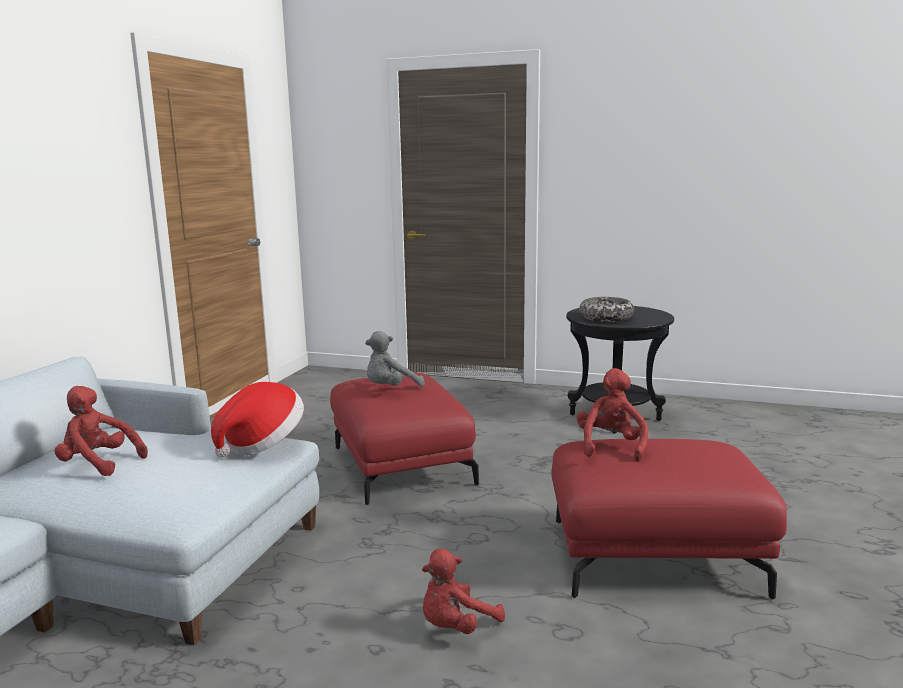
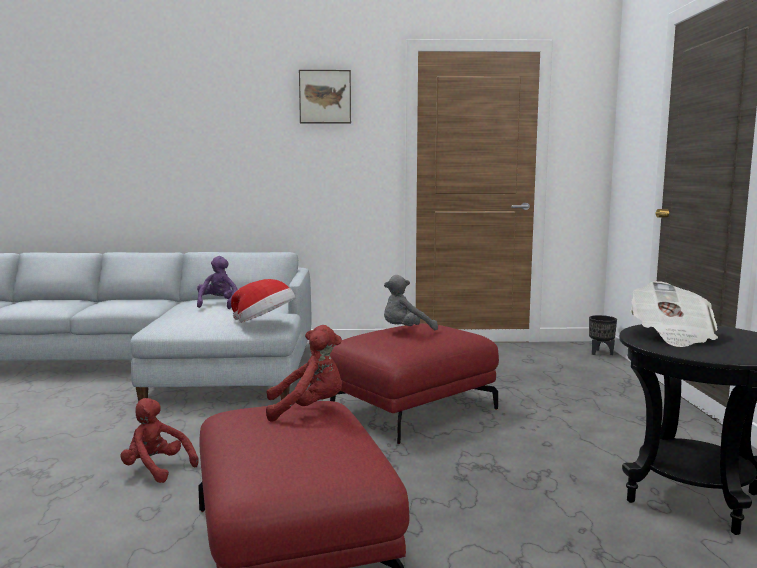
camera: 70 degrees right, 5 degrees down
red plush toy [54,386,148,476] -> purple plush toy [197,256,237,309]
grey plush toy [365,331,425,387] -> grey plush toy turned 60 degrees counterclockwise [384,275,438,330]
bowl [579,297,634,322] -> newspaper [631,281,718,347]
none -> picture [299,70,351,123]
none -> black planter [589,315,617,355]

